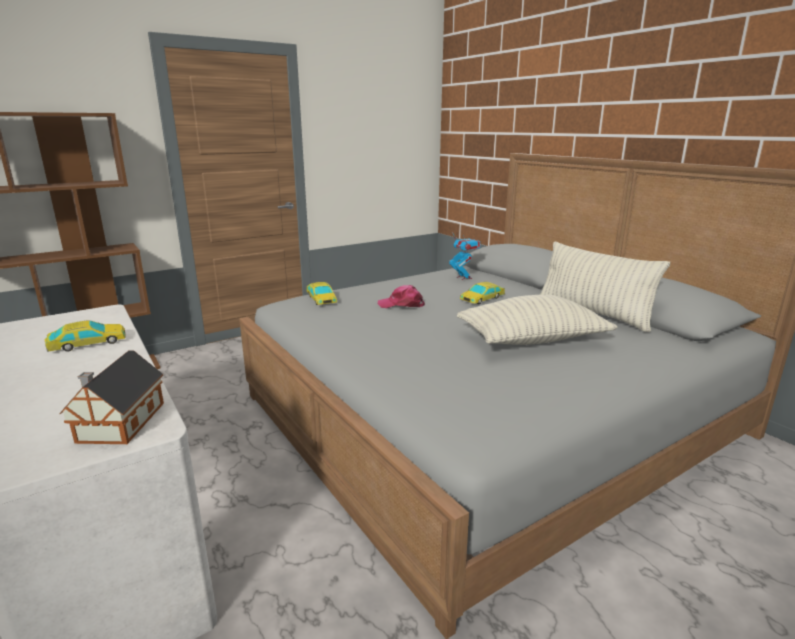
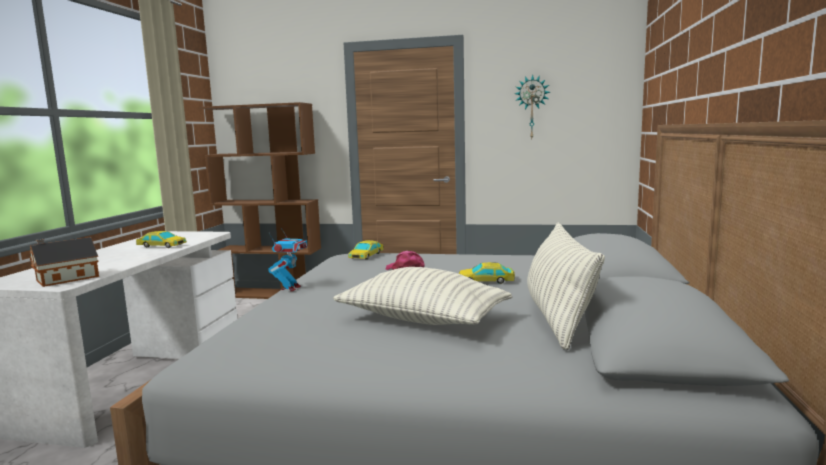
camera: 45 degrees right, 10 degrees down
toy robot [449,232,480,280] -> toy robot moved to [268,228,308,291]
none -> wall clock [515,75,550,139]

